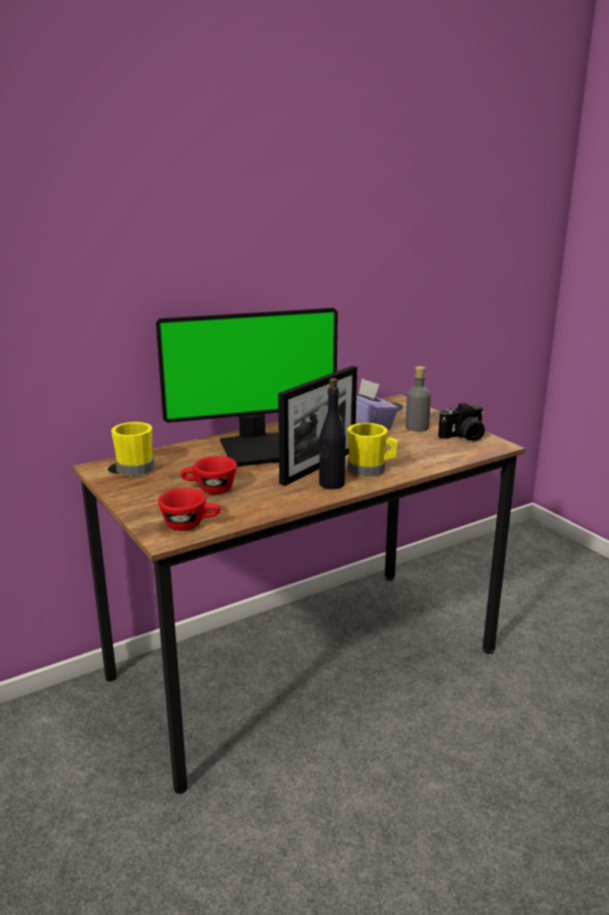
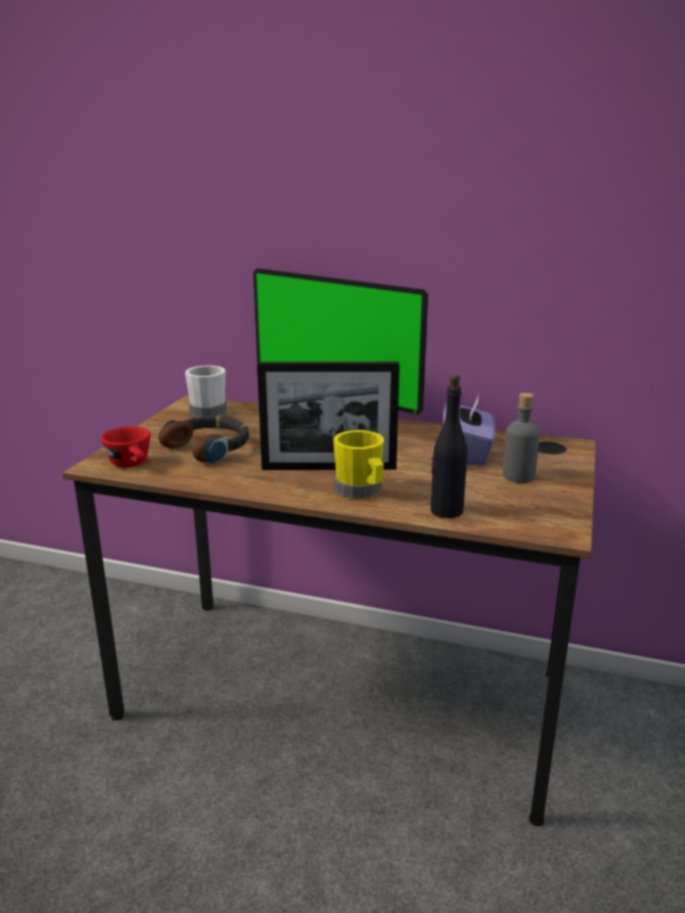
camera: 50 degrees right, 0 degrees up
yellow mug [111,422,154,477] -> white mug [185,365,227,418]
red cup [180,456,237,494] -> headphones [158,416,249,463]
black bottle [319,378,346,489] -> black bottle moved to [431,375,467,518]
camera [438,402,485,441] -> none

